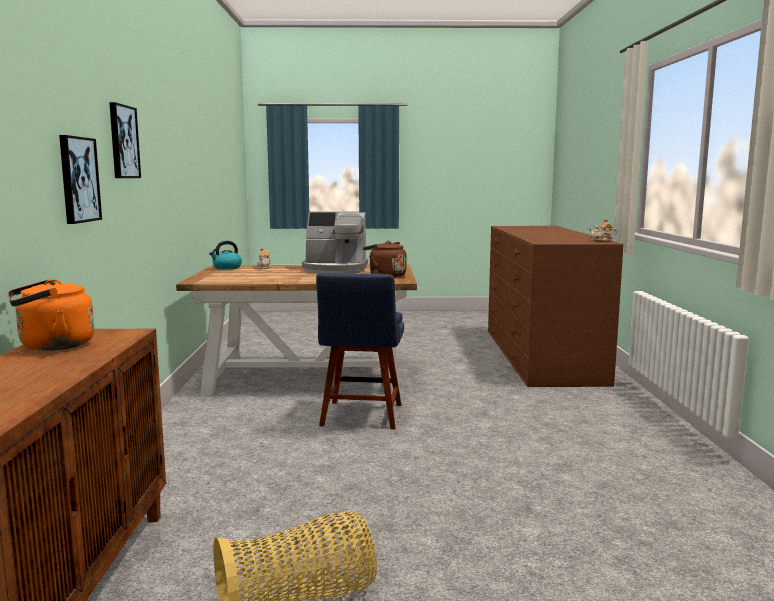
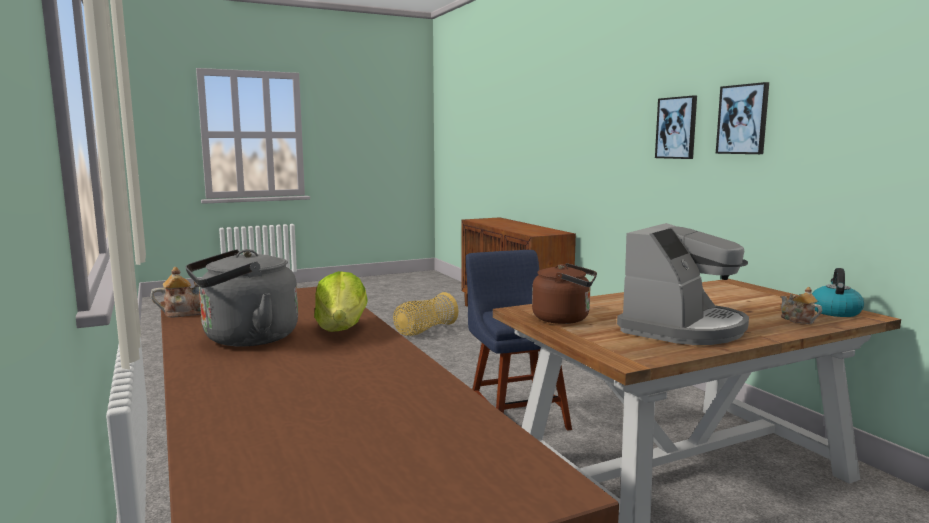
camera: 155 degrees right, 0 degrees up
orange kettle [8,279,94,351] -> none
picture [59,135,102,224] -> picture moved to [716,82,769,154]
coffee machine [302,212,368,273] -> coffee machine turned 150 degrees clockwise [617,223,749,345]
none -> grey kettle [186,249,298,347]
none -> lettuce [314,271,368,332]

